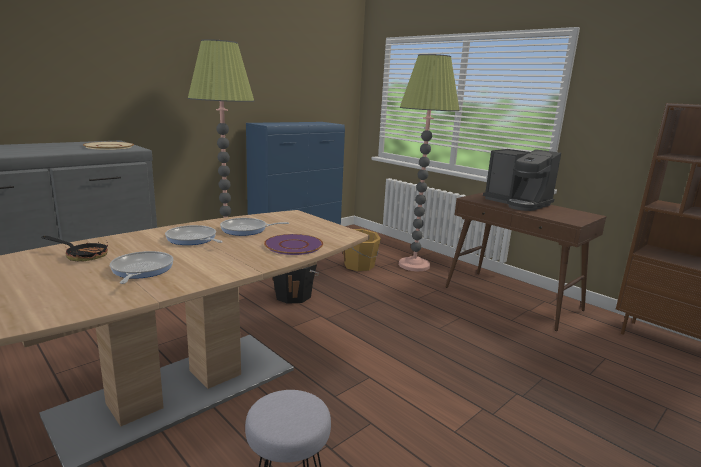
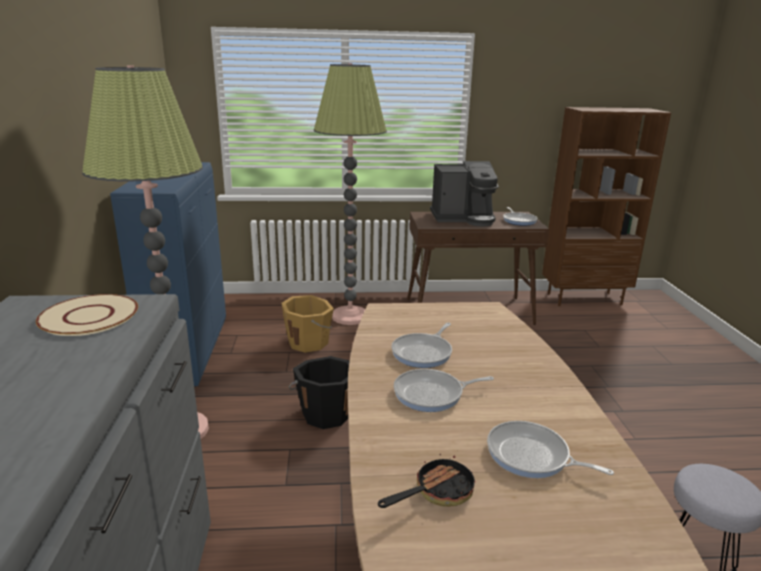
camera: 50 degrees left, 5 degrees up
purple plate [264,234,323,255] -> none
none -> frying pan [503,207,538,225]

